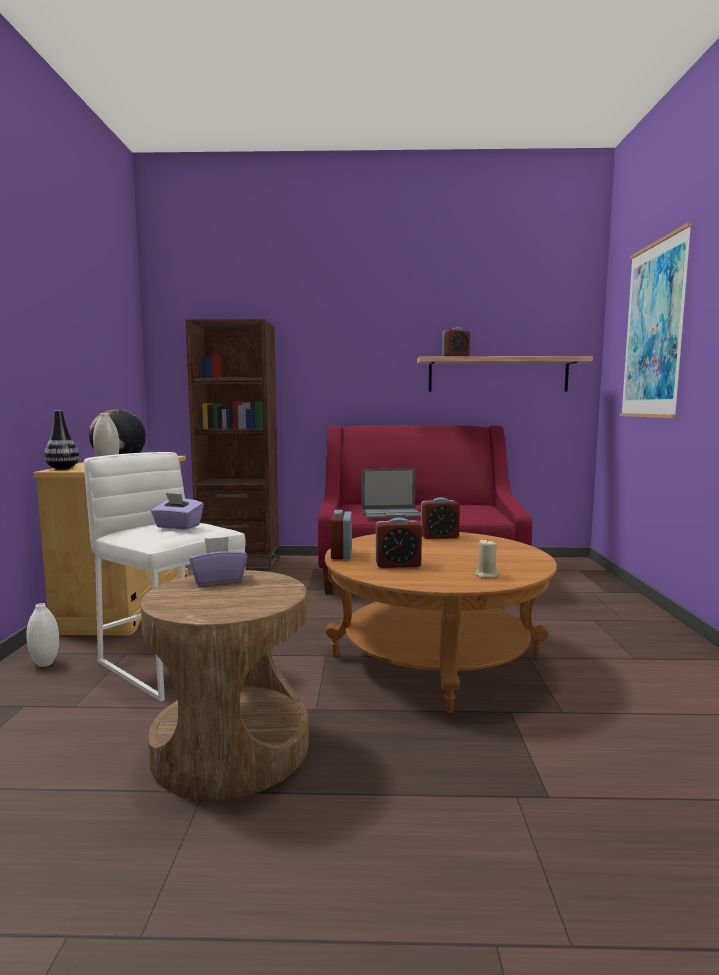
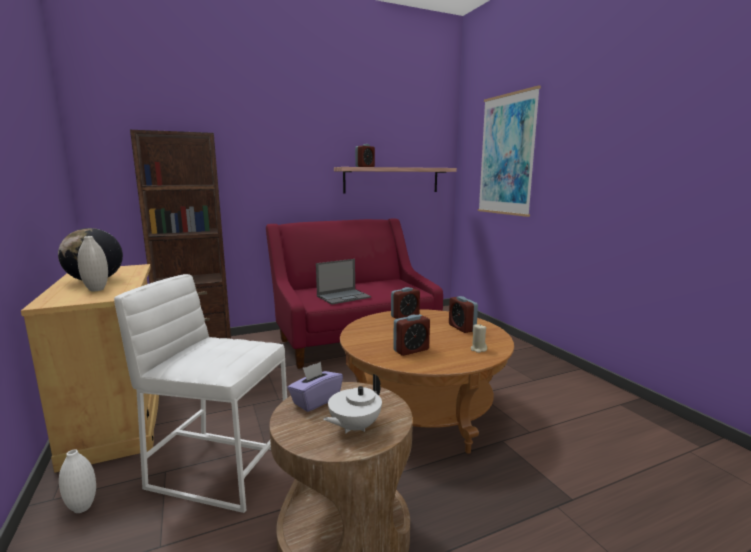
camera: 25 degrees left, 5 degrees up
vase [44,411,79,470] -> none
purple tissue box [151,493,204,530] -> none
alarm clock [330,510,352,559] -> alarm clock moved to [449,296,478,333]
none -> white teapot [323,374,382,433]

